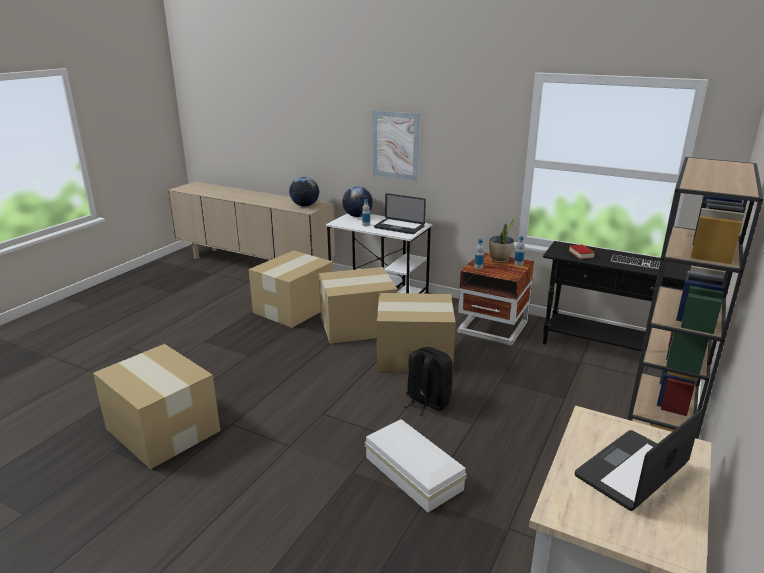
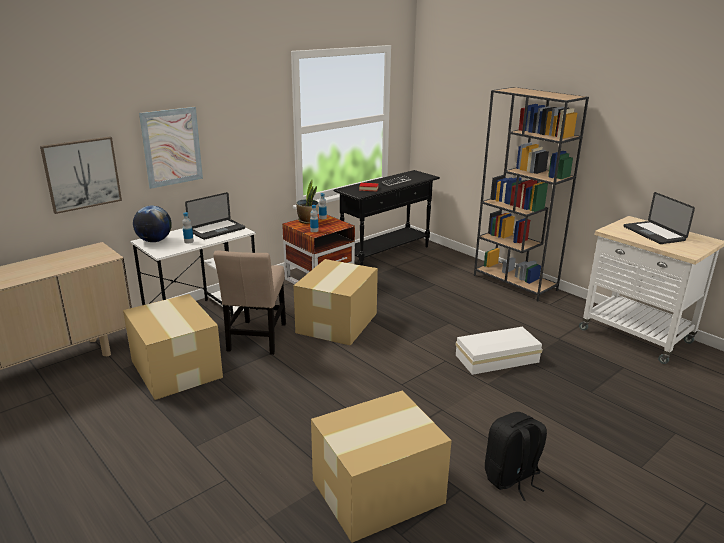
camera: 70 degrees left, 0 degrees up
globe [289,177,319,207] -> none
cardboard box [319,267,398,344] -> beige chair [213,250,286,355]
black backpack [404,347,453,416] -> black backpack moved to [485,412,547,501]
none -> picture [40,137,122,214]

